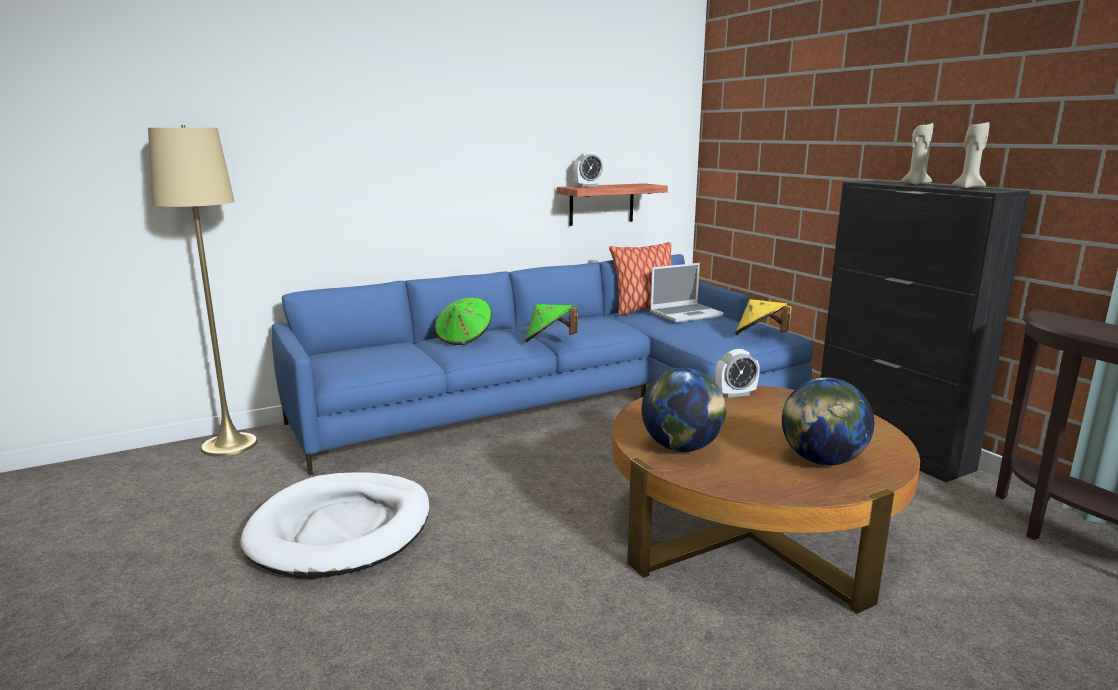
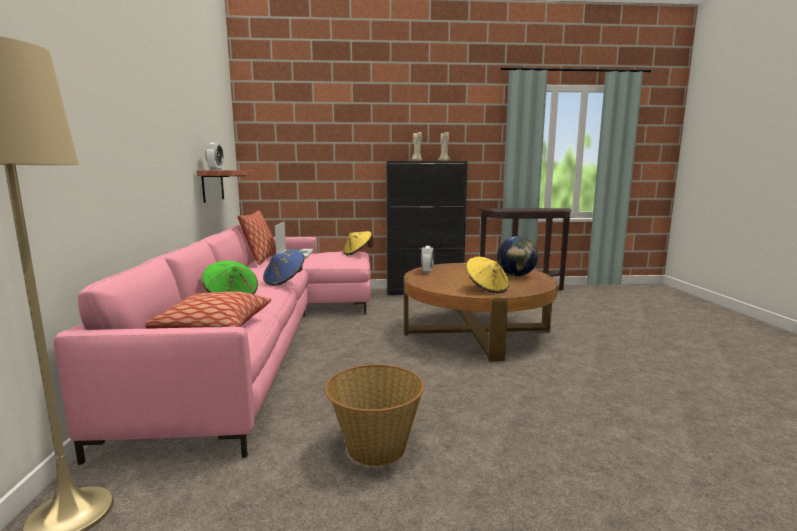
camera: 65 degrees left, 5 degrees down
white dog bed [240,473,429,578] -> basket [324,364,424,466]
blue sofa [272,254,814,475] -> pink sofa [54,224,371,465]
green hat [525,304,578,342] -> blue hat [263,251,304,286]
globe [641,368,726,452] -> yellow hat [466,257,509,293]
none -> pillow [146,291,271,329]

